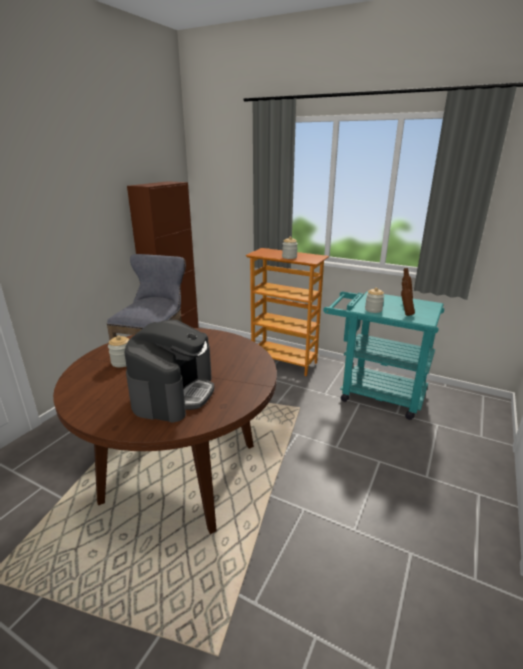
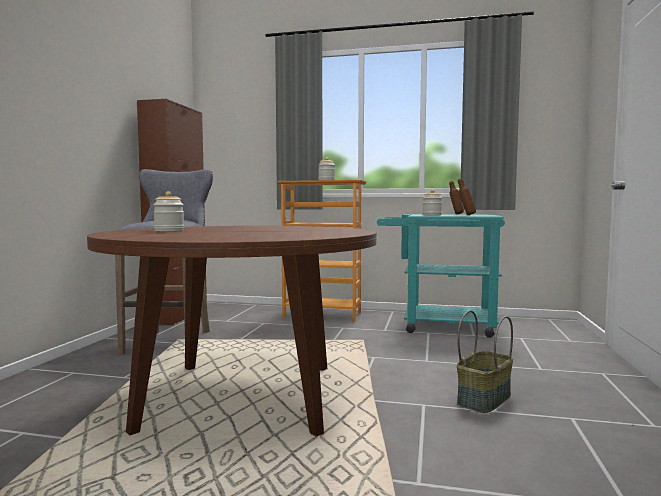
camera: 15 degrees left, 20 degrees down
coffee machine [124,320,214,422] -> none
none -> basket [457,310,513,413]

